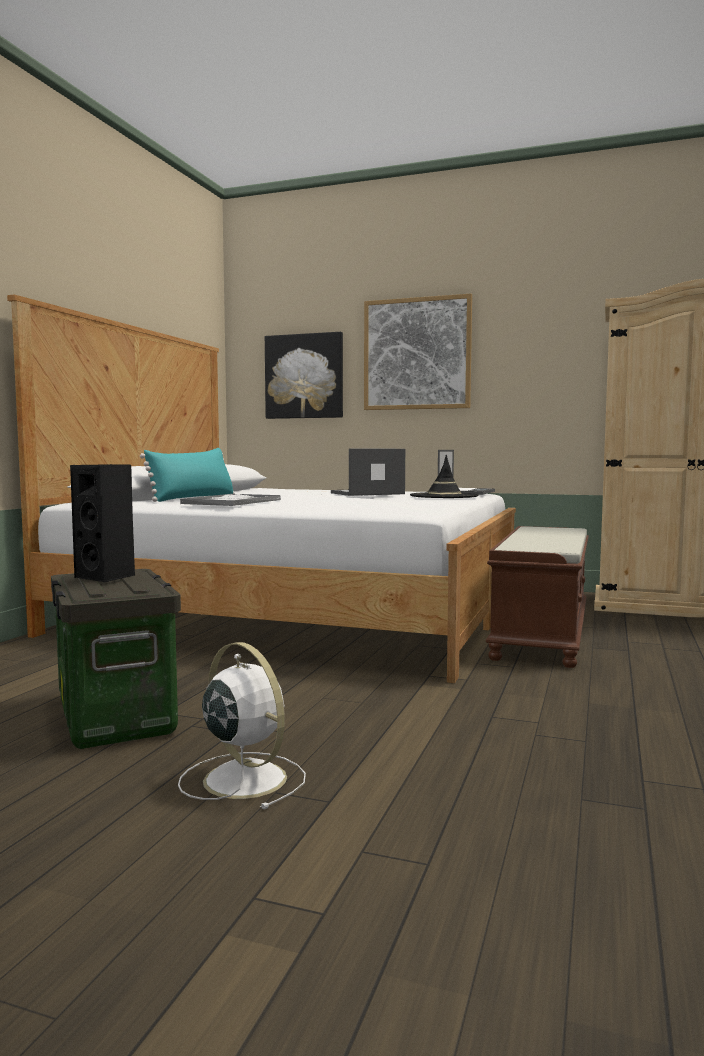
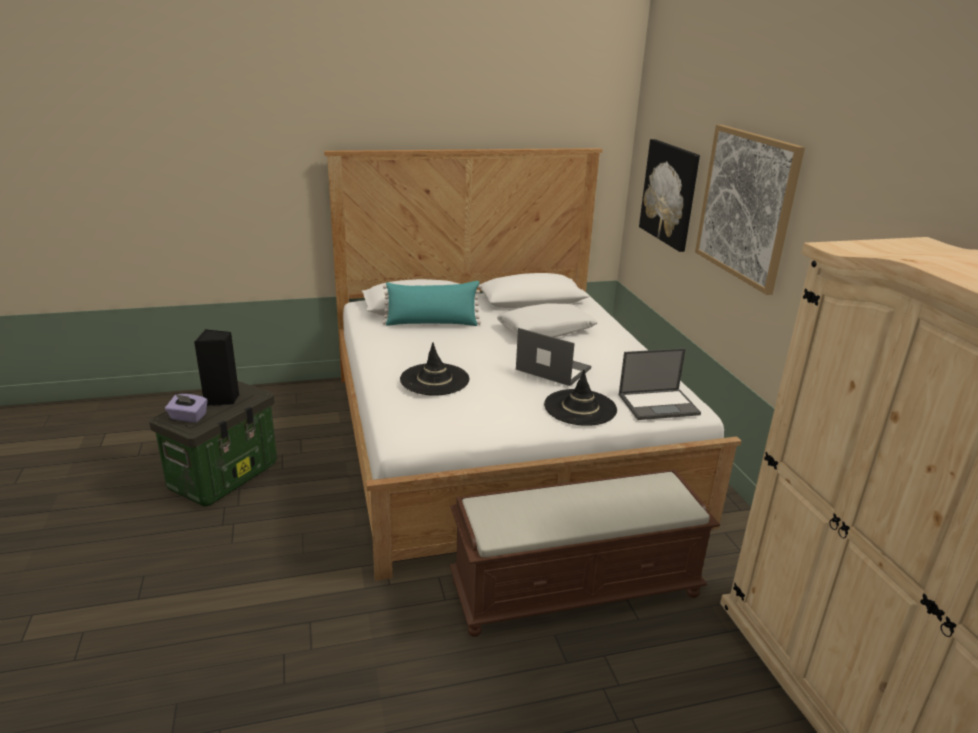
camera: 55 degrees right, 20 degrees up
white fan [178,642,306,809] -> none
tray [180,494,281,506] -> none
none -> purple tissue box [165,394,208,423]
none -> black hat [400,342,469,396]
none -> white pillow [497,303,597,337]

